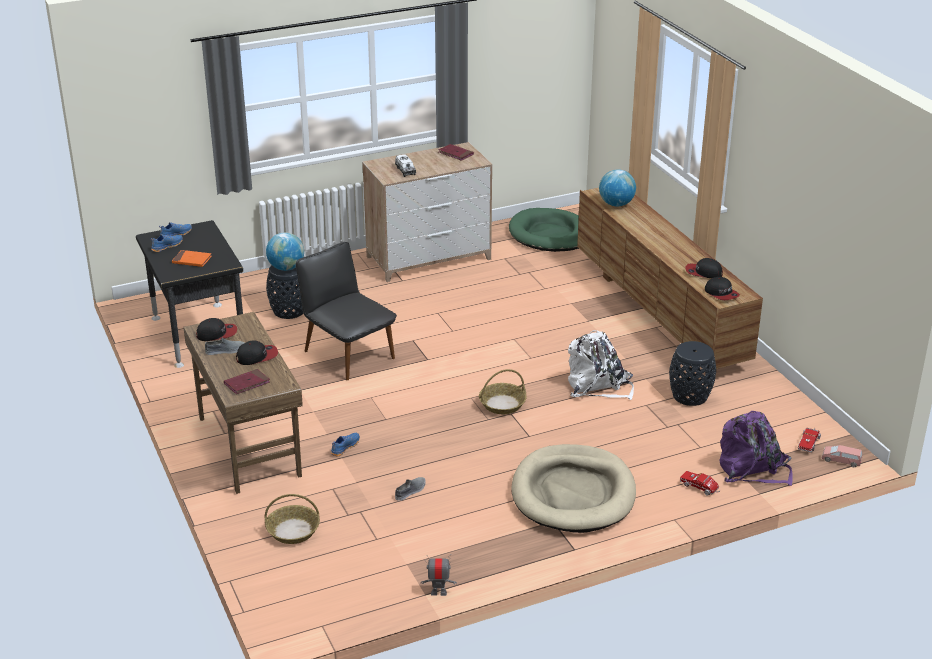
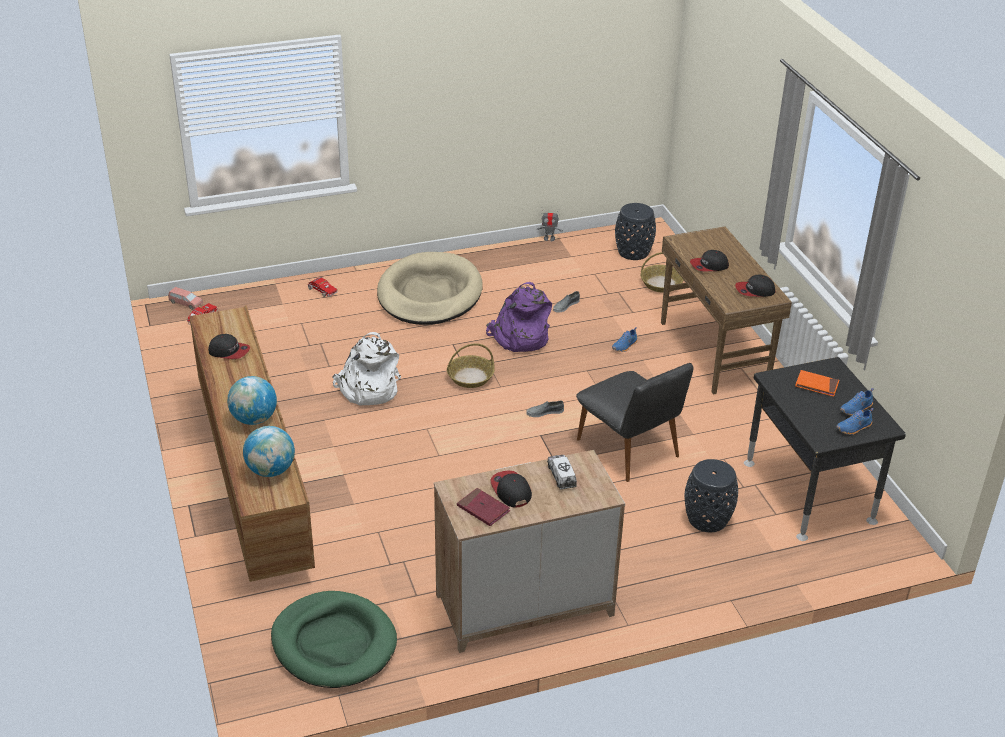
camera: 175 degrees left, 5 degrees up
grey shoe [205,338,245,355] -> grey shoe moved to [526,401,564,417]
red book [224,369,270,394] -> none
globe [266,232,304,271] -> globe moved to [227,376,277,425]
black stool [669,341,716,406] -> black stool moved to [615,203,656,260]
cap [705,277,740,300] -> cap moved to [491,470,532,508]
purple backpack [719,411,793,486] -> purple backpack moved to [486,282,552,352]

